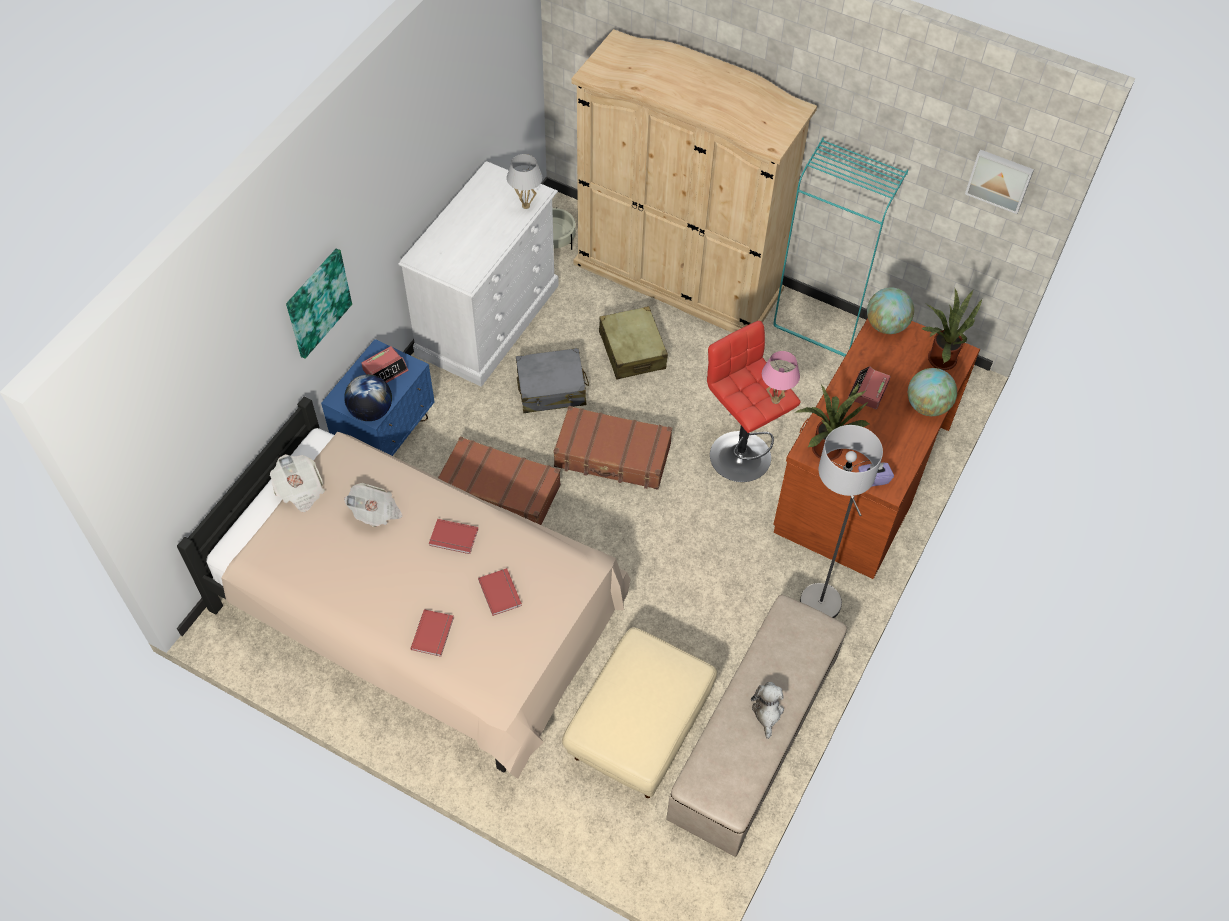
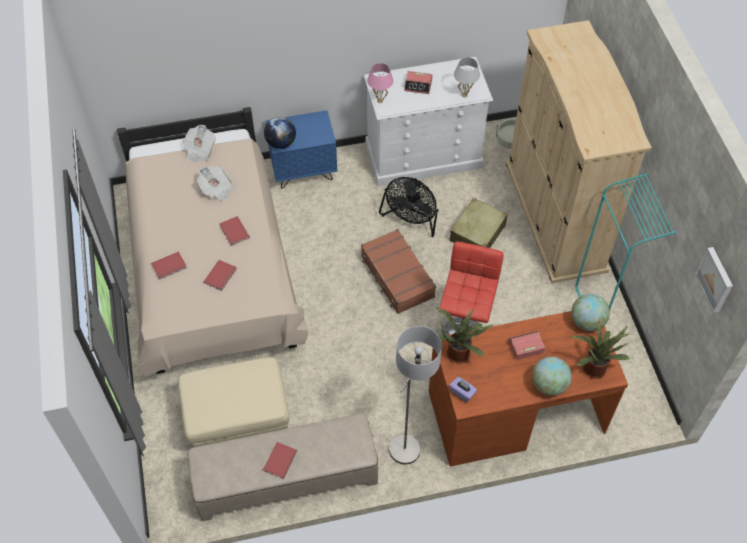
camera: 50 degrees right, 0 degrees up
picture [286,248,352,359] -> none
alarm clock [361,346,408,383] -> alarm clock moved to [404,71,432,94]
brown suitcase [438,436,561,525] -> none
grey suitcase [516,348,589,413] -> black fan [379,177,439,237]
plush toy [751,682,784,739] -> red book [263,442,297,479]
pink table lamp [762,351,800,404] -> pink table lamp moved to [367,63,393,103]

